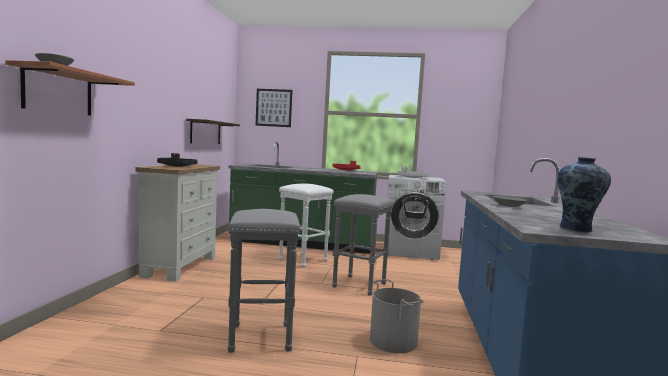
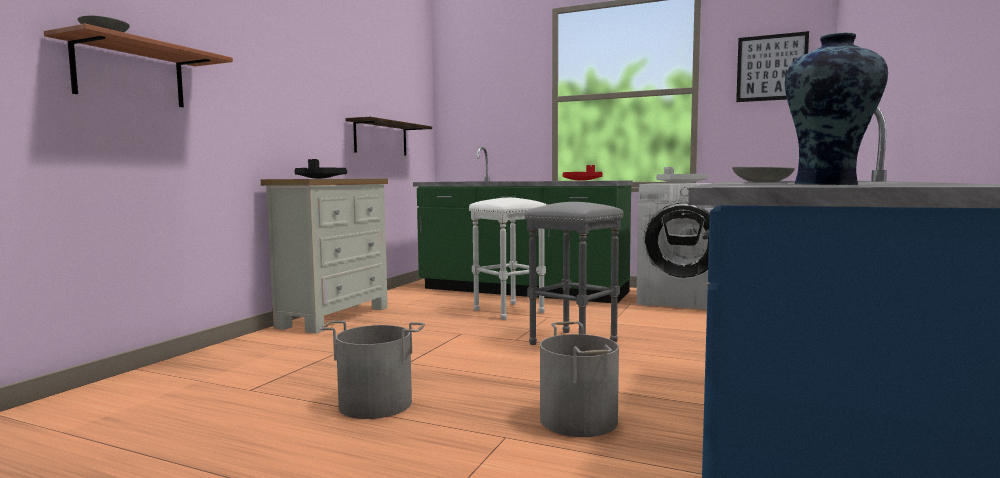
camera: 15 degrees right, 0 degrees up
grey stool [228,209,301,353] -> grey bucket [320,321,425,419]
picture [255,89,293,127] -> picture moved to [736,31,809,102]

